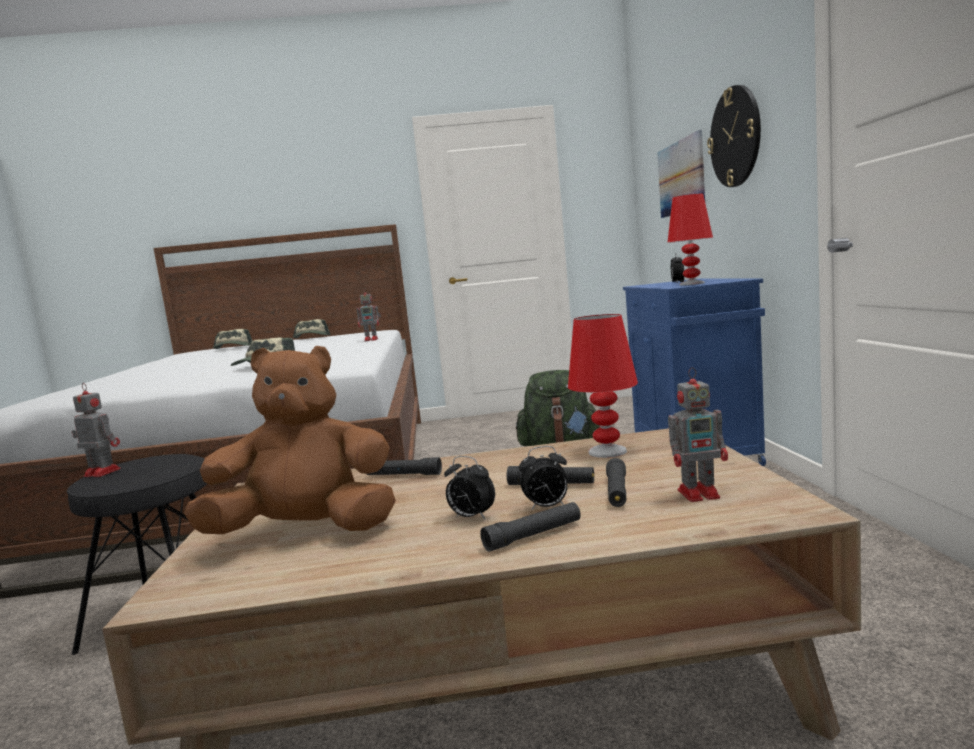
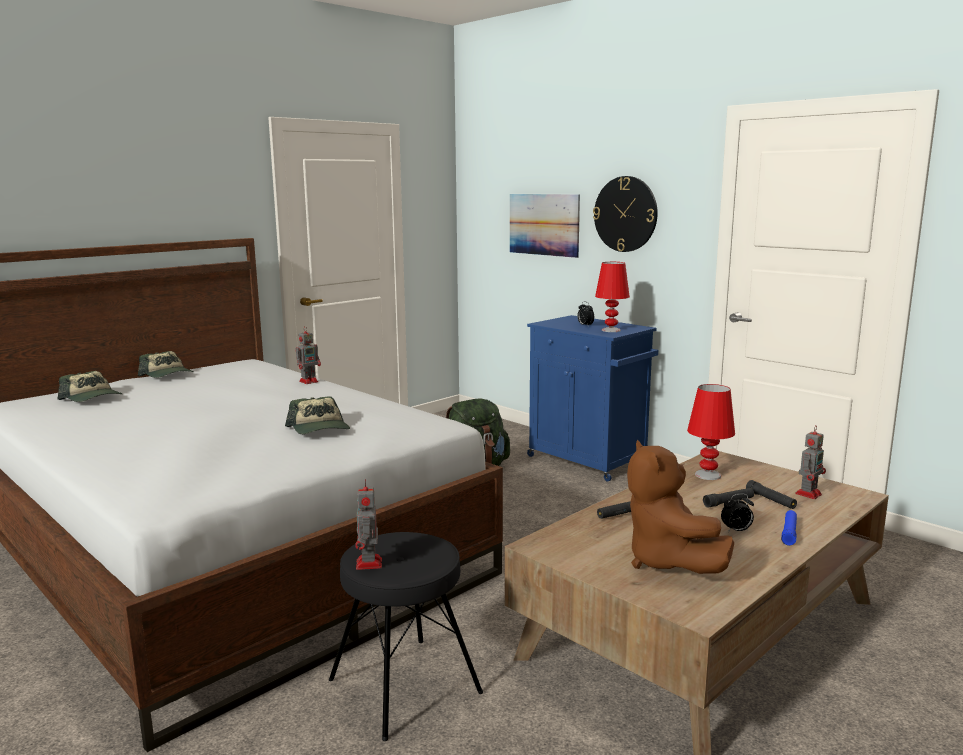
camera: 40 degrees left, 5 degrees up
toy robot [72,383,121,477] -> toy robot turned 75 degrees counterclockwise [355,479,382,570]
brown plush toy [184,346,396,534] -> brown plush toy turned 60 degrees counterclockwise [627,440,734,574]
black flashlight [480,502,581,552] -> blue flashlight [781,510,797,546]
alarm clock [519,446,568,510] -> none

